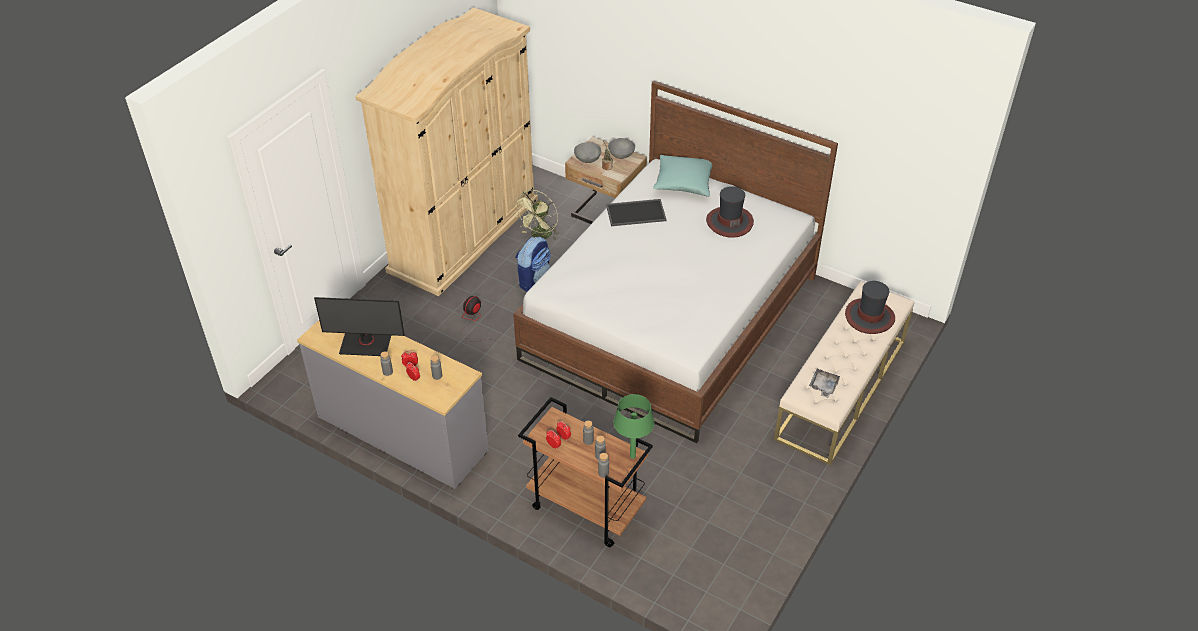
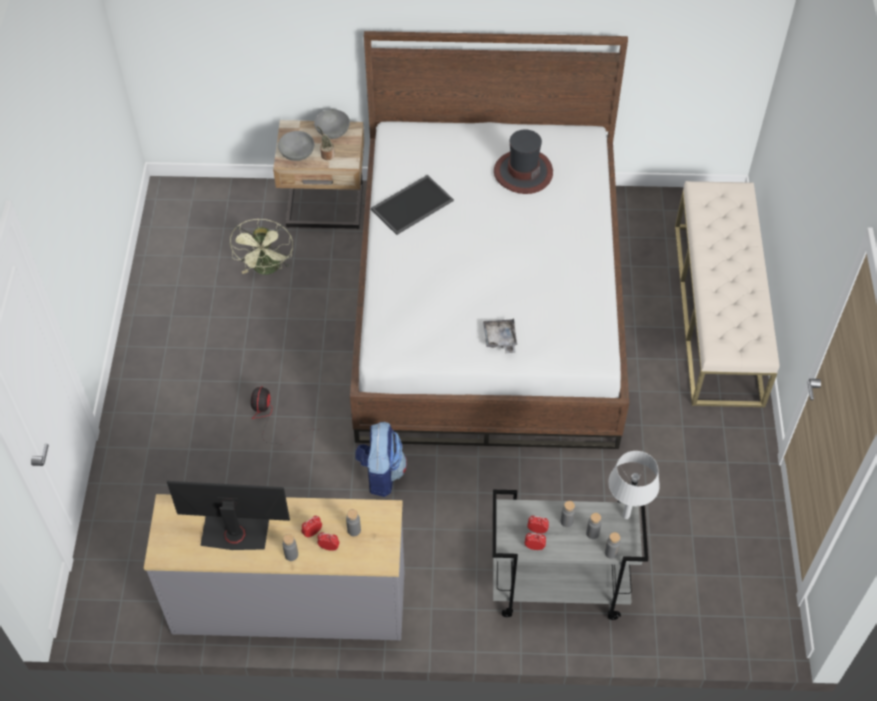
camera: 30 degrees left, 10 degrees up
monitor [314,297,405,356] -> monitor turned 150 degrees counterclockwise [167,481,290,550]
beige wardrobe [355,7,538,296] -> none
backpack [516,236,551,292] -> backpack moved to [355,422,407,497]
brown cart [518,397,653,547] -> grey cart [493,490,648,620]
green table lamp [613,394,654,459] -> grey table lamp [608,451,660,519]
turquoise pillow [653,155,713,197] -> none
grey tray [809,369,841,398] -> grey tray moved to [483,318,517,353]
hat [845,281,895,334] -> none

